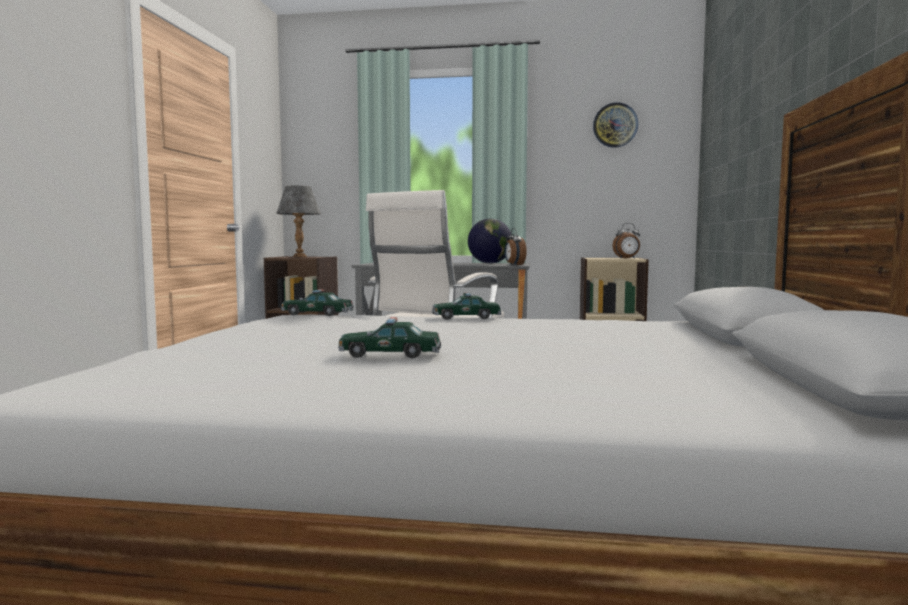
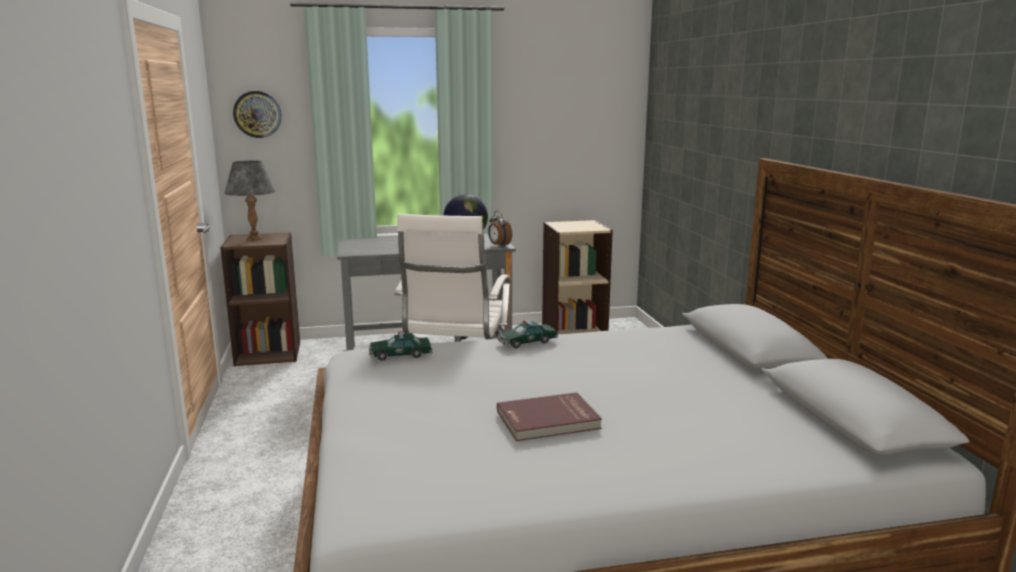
camera: 20 degrees left, 10 degrees up
toy car [338,317,441,358] -> red book [497,392,602,441]
wall clock [593,102,638,148] -> wall clock moved to [233,91,282,138]
alarm clock [612,223,640,259] -> none

